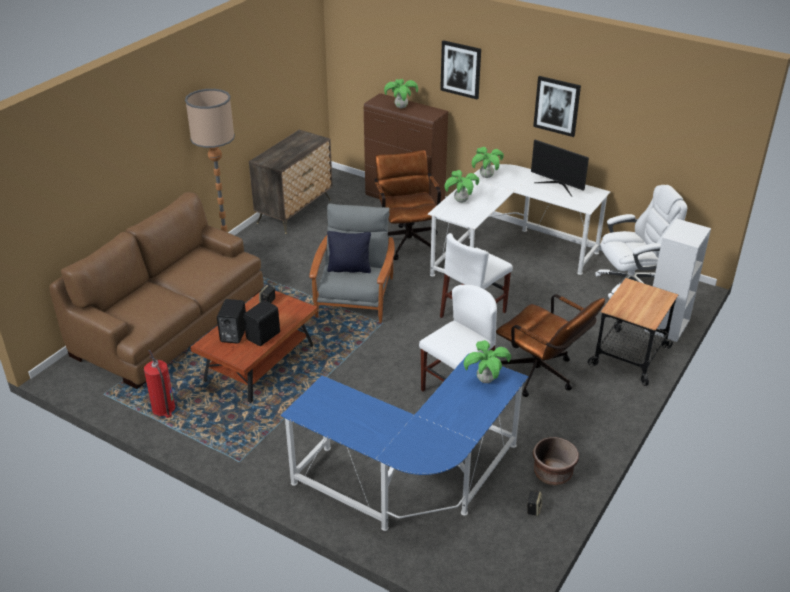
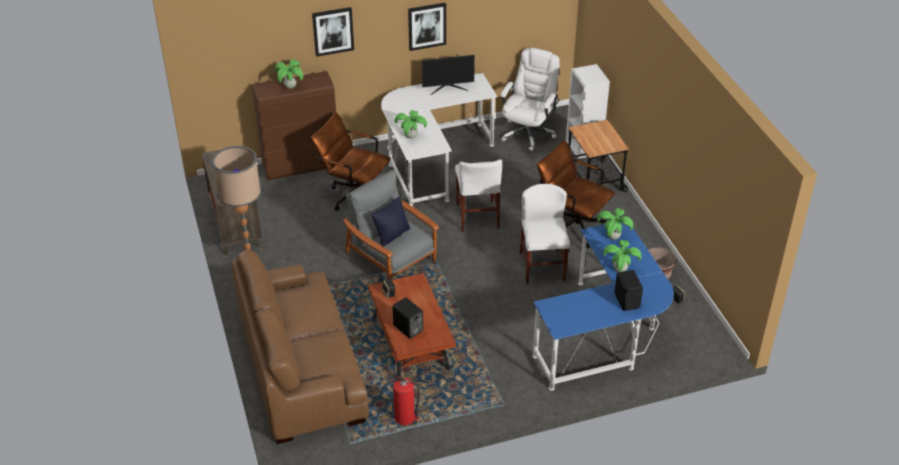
camera: 50 degrees left, 5 degrees up
black speaker [243,300,280,346] -> black speaker moved to [614,270,643,311]
potted plant [472,147,504,178] -> potted plant moved to [603,240,641,272]
brown office chair [496,294,605,397] -> brown office chair turned 135 degrees counterclockwise [537,140,615,248]

